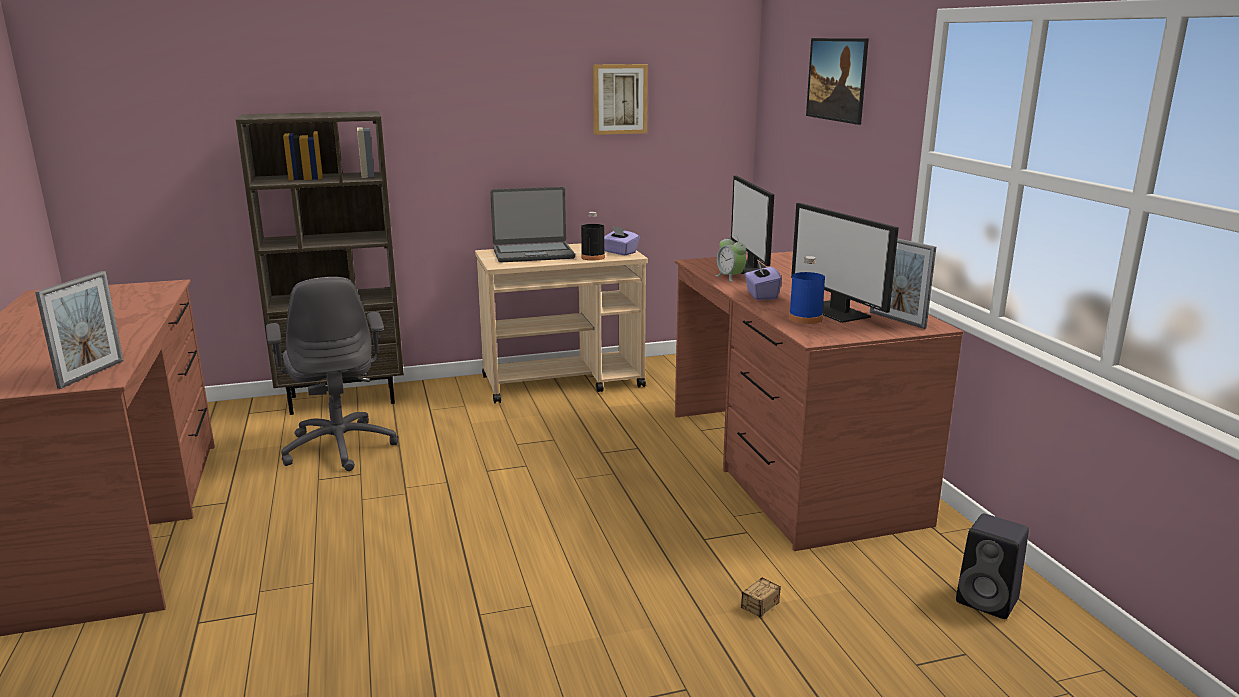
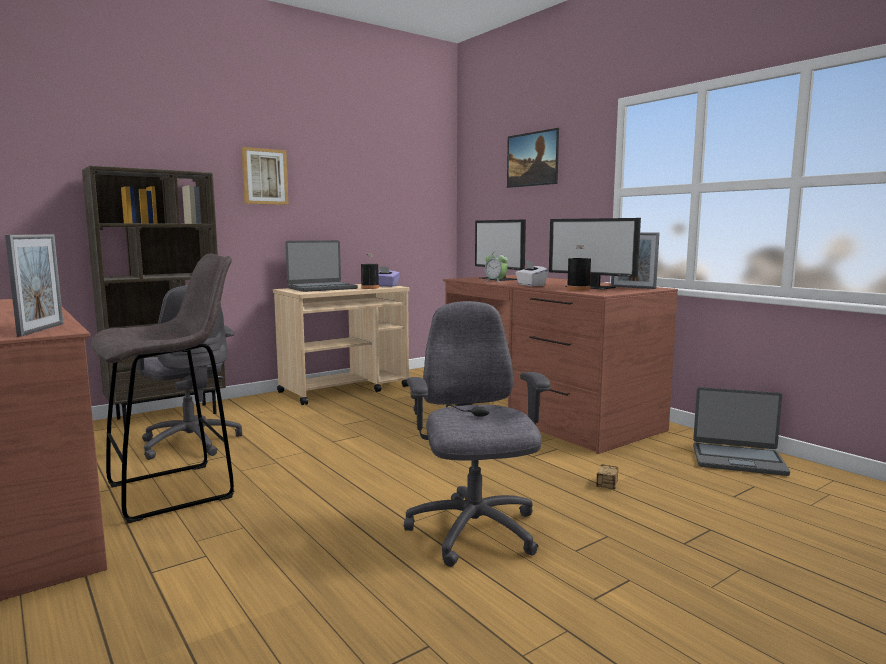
camera: 20 degrees left, 10 degrees down
picture [593,64,648,135] -> picture moved to [241,147,289,205]
purple tissue box [744,260,782,300] -> white tissue box [515,260,548,286]
blue bottle [789,256,825,324] -> black bottle [567,245,591,291]
black speaker [956,513,1029,619] -> laptop [693,387,790,476]
none -> grey stool [91,253,234,523]
none -> grey office chair [404,301,550,567]

